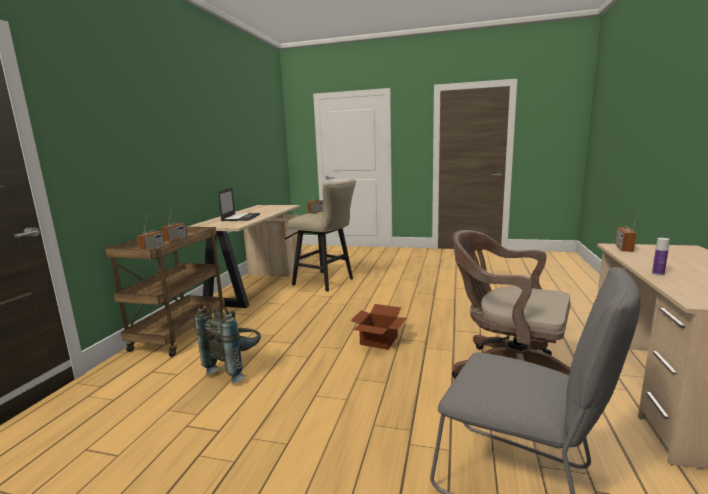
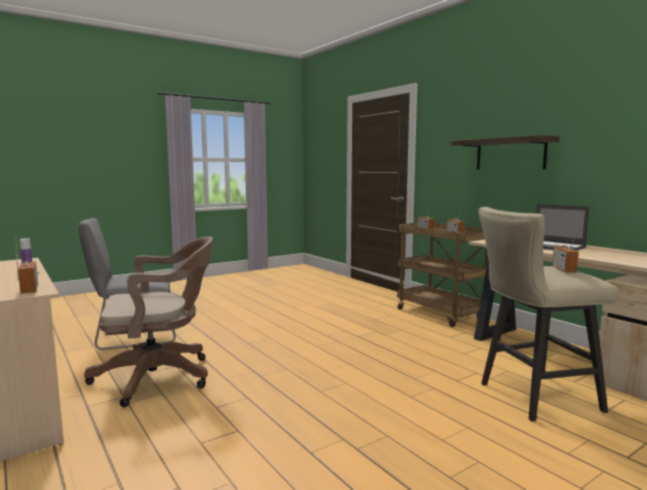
camera: 130 degrees right, 5 degrees down
grey backpack [195,302,261,384] -> none
cardboard box [350,304,406,350] -> none
none -> shelf [451,135,560,169]

